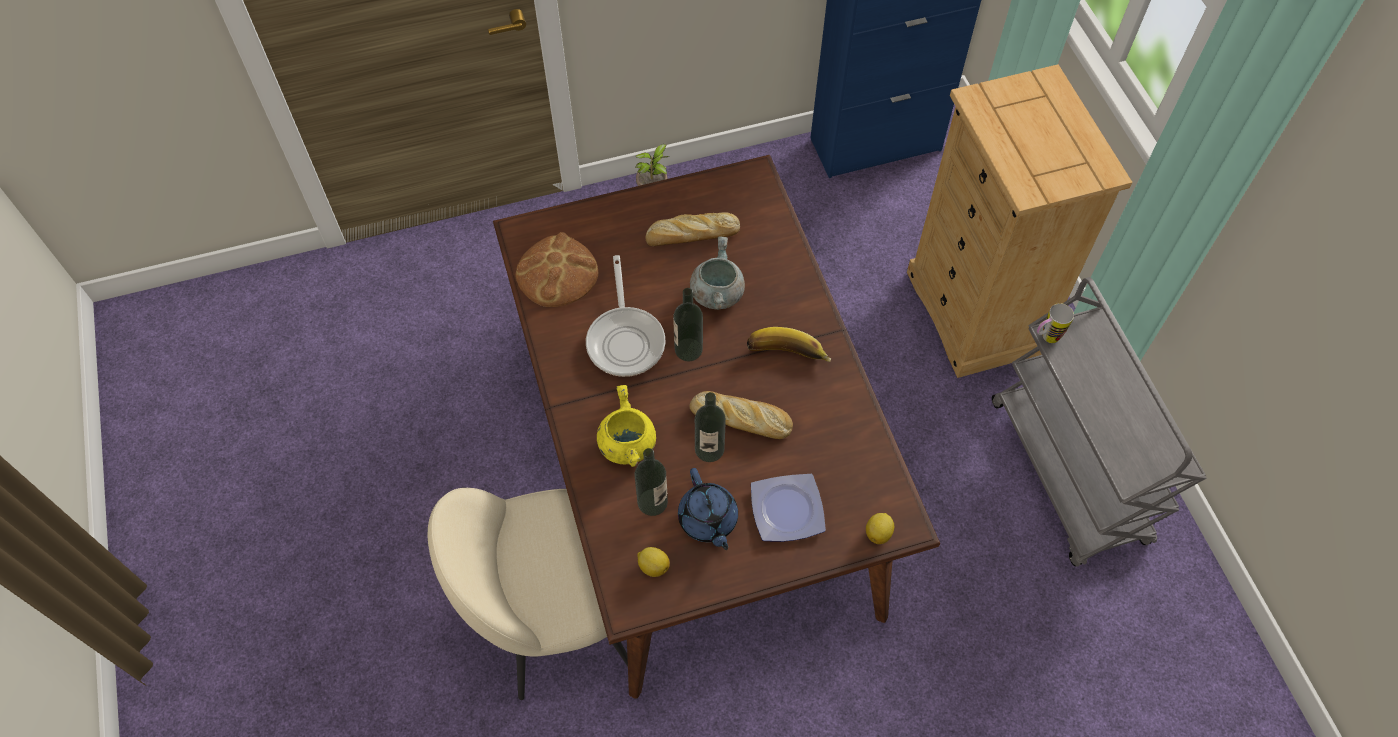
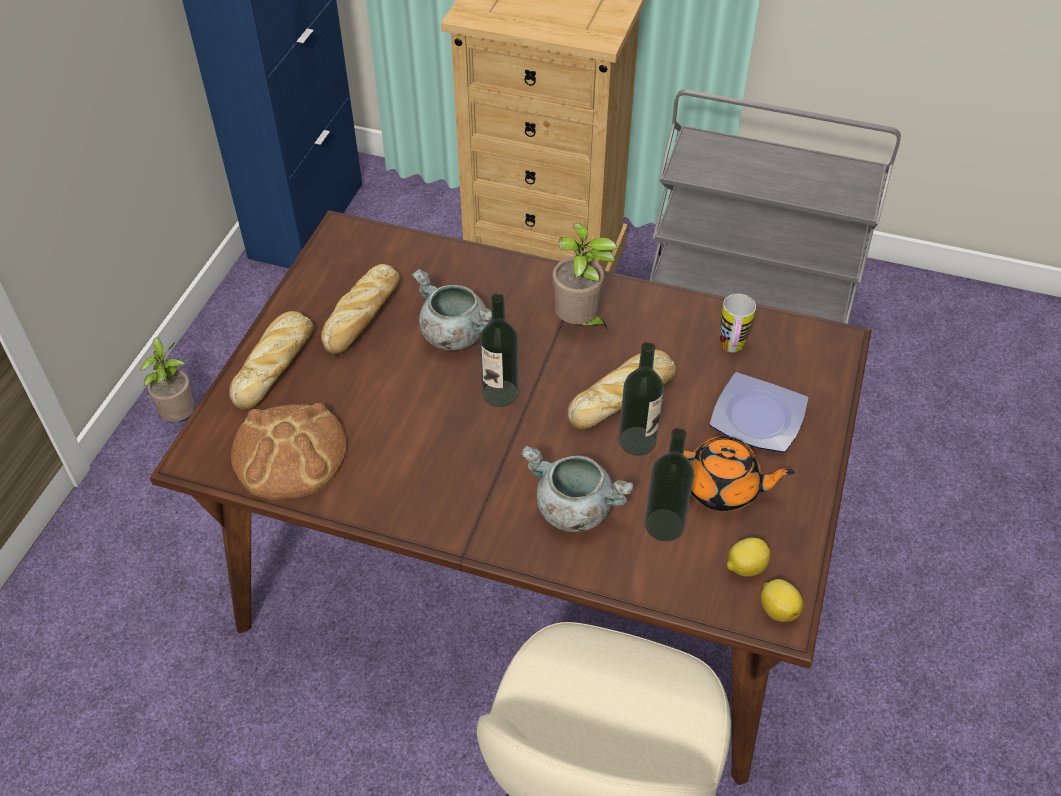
camera: 55 degrees left, 10 degrees down
frying pan [586,255,665,377] -> none
yellow cooking pot [597,385,656,467] -> grey cooking pot [521,445,634,532]
blue teapot [678,468,738,550] -> orange teapot [668,436,795,511]
banana [747,327,831,362] -> potted plant [552,223,618,328]
lemon [866,513,894,544] -> lemon moved to [761,579,804,622]
mug [1037,303,1074,343] -> mug moved to [720,294,756,352]
none -> bread [229,311,314,410]

